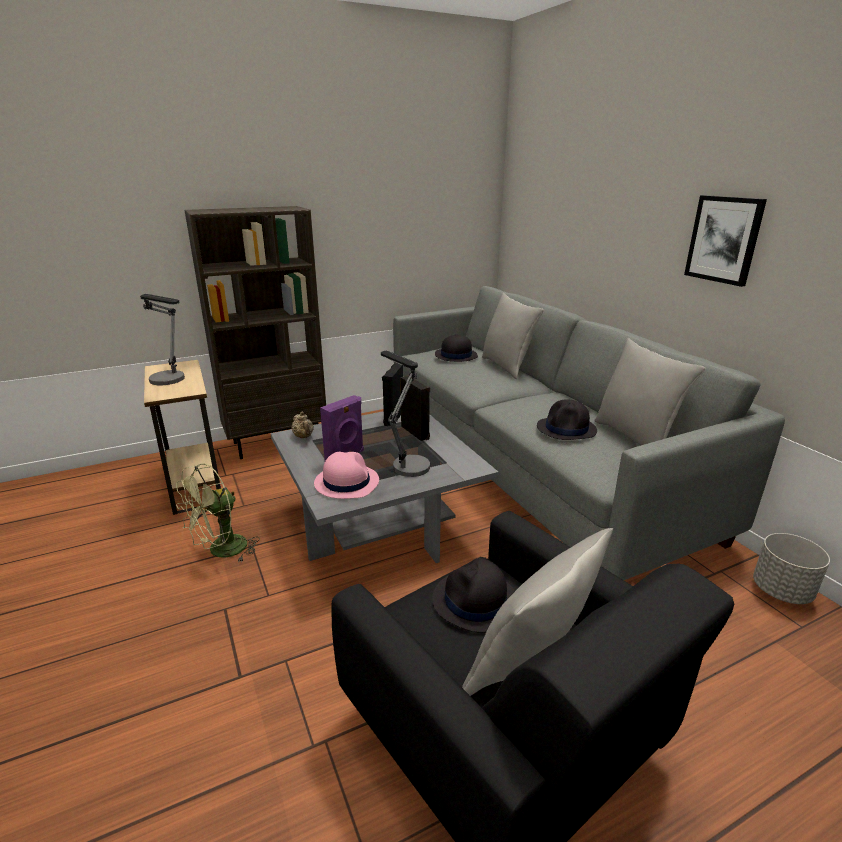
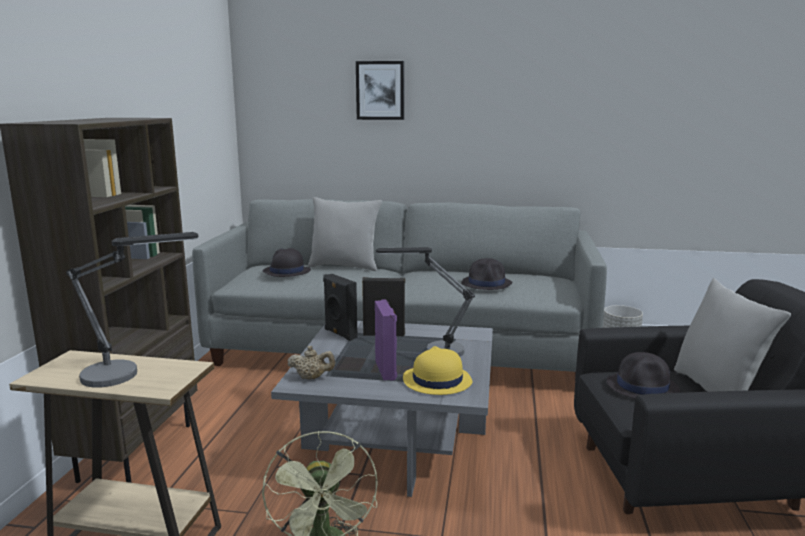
camera: 55 degrees left, 10 degrees down
pink hat [314,452,379,499] -> yellow hat [403,346,473,395]
grey pillow [595,338,705,446] -> none
picture [684,195,767,287] -> picture moved to [356,61,404,120]

